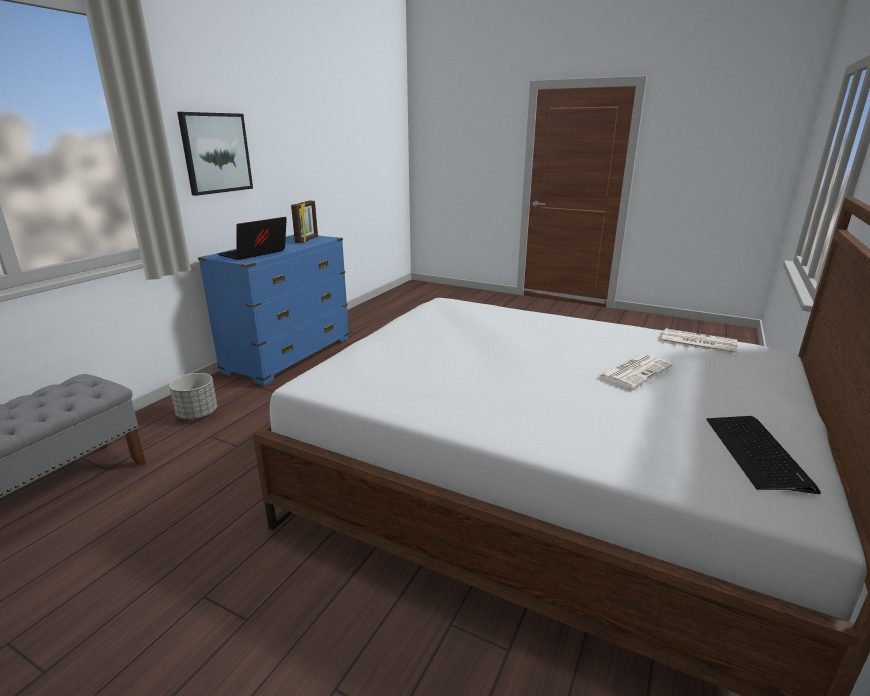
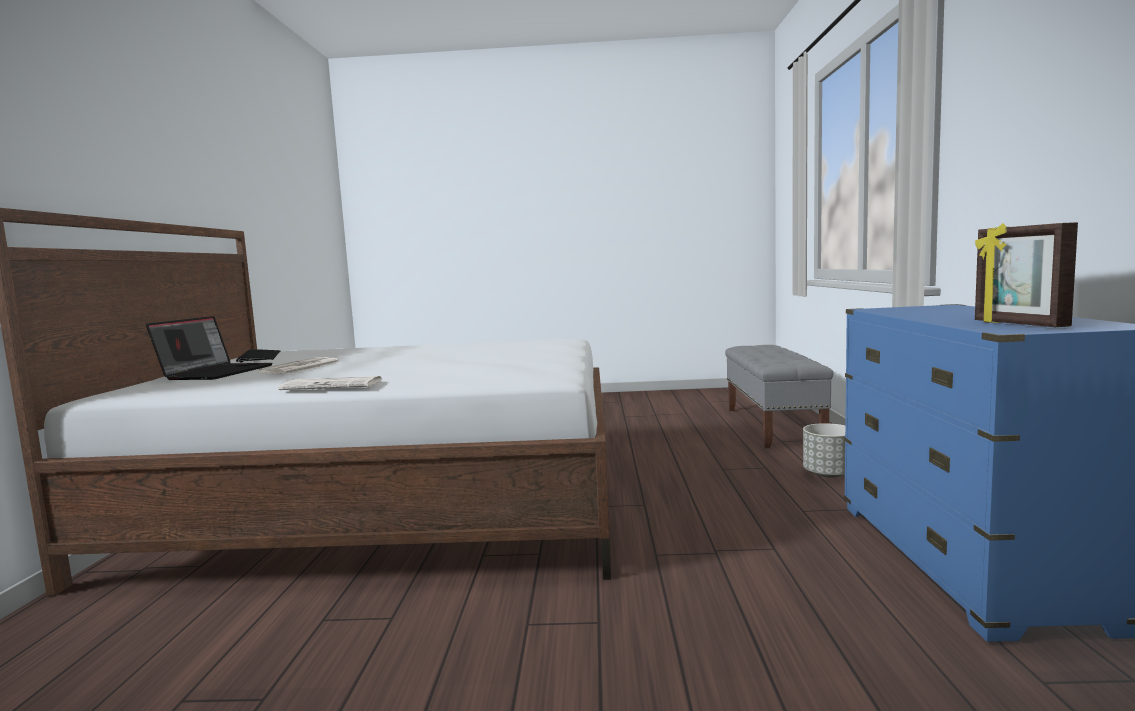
camera: 155 degrees right, 15 degrees down
picture [177,112,253,196] -> none
laptop [218,217,287,260] -> laptop moved to [146,316,273,380]
newspaper [661,328,737,355] -> newspaper moved to [278,376,381,390]

